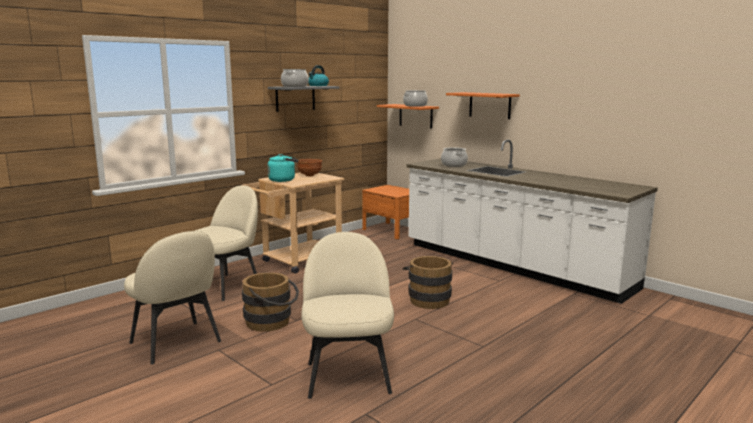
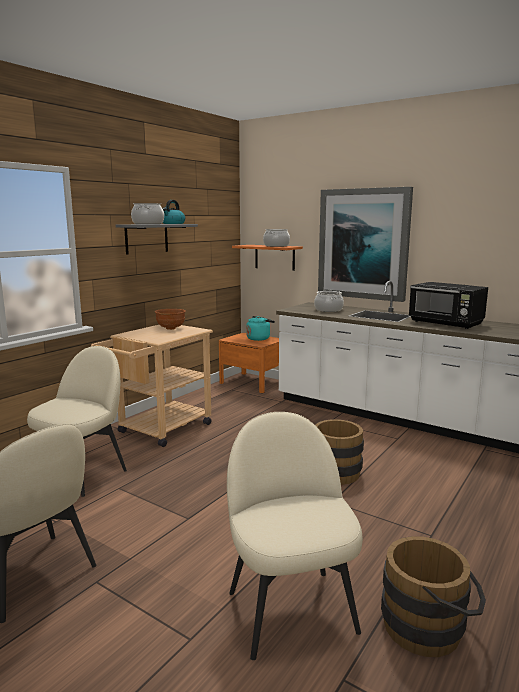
camera: 10 degrees left, 0 degrees up
brown bucket [242,272,299,332] -> brown bucket moved to [381,536,486,657]
turquoise kettle [267,154,298,182] -> turquoise kettle moved to [246,316,275,341]
orange shelf [446,92,520,119] -> picture [318,187,413,302]
none -> black microwave [409,282,488,329]

